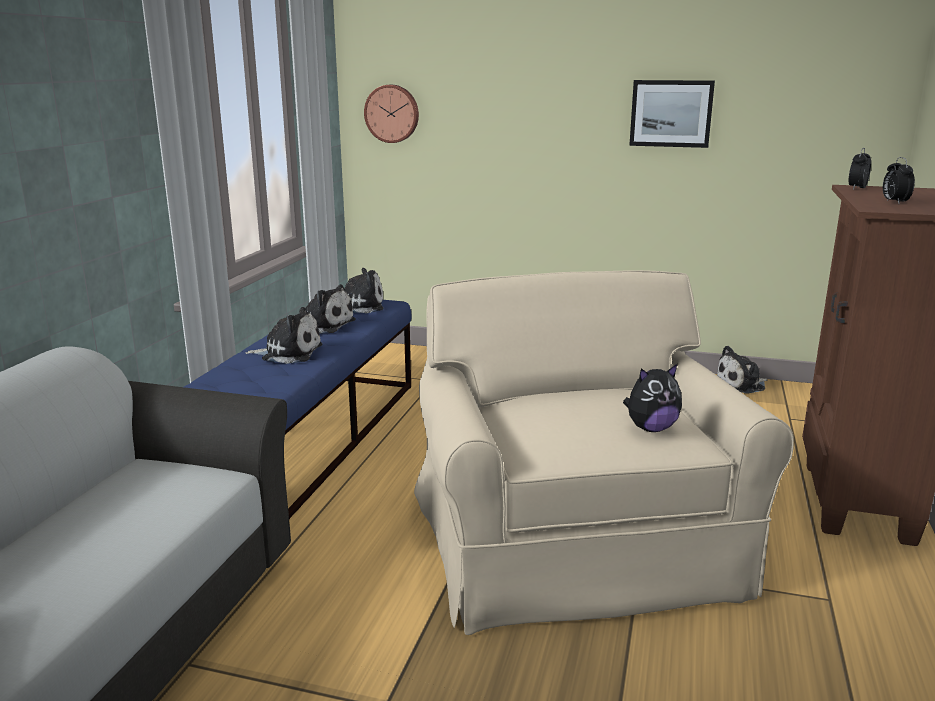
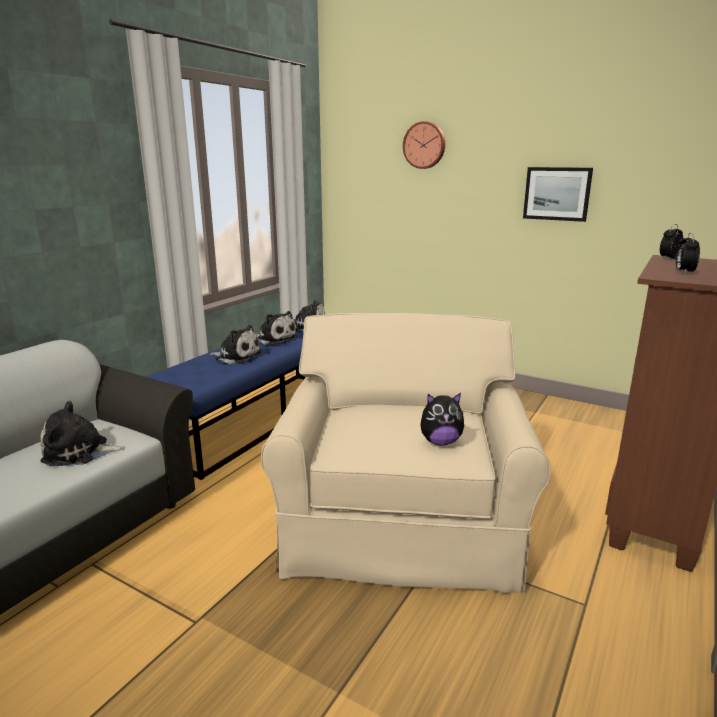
camera: 15 degrees right, 0 degrees up
wall clock [364,85,419,143] -> wall clock moved to [403,121,445,169]
plush toy [717,346,767,394] -> plush toy moved to [40,401,125,466]

